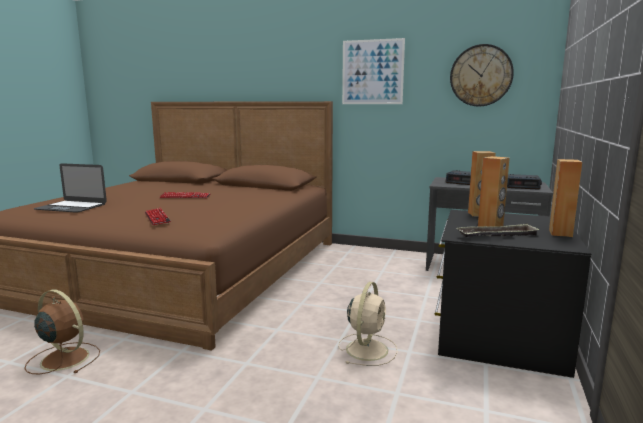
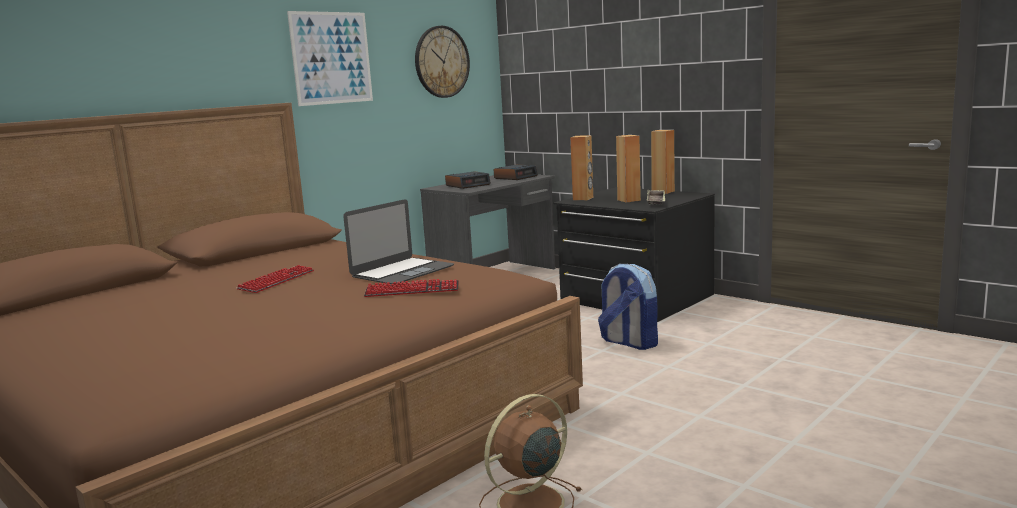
camera: 65 degrees left, 0 degrees up
laptop [34,163,107,213] -> laptop moved to [343,199,454,285]
beige fan [338,282,398,366] -> backpack [598,264,658,350]

